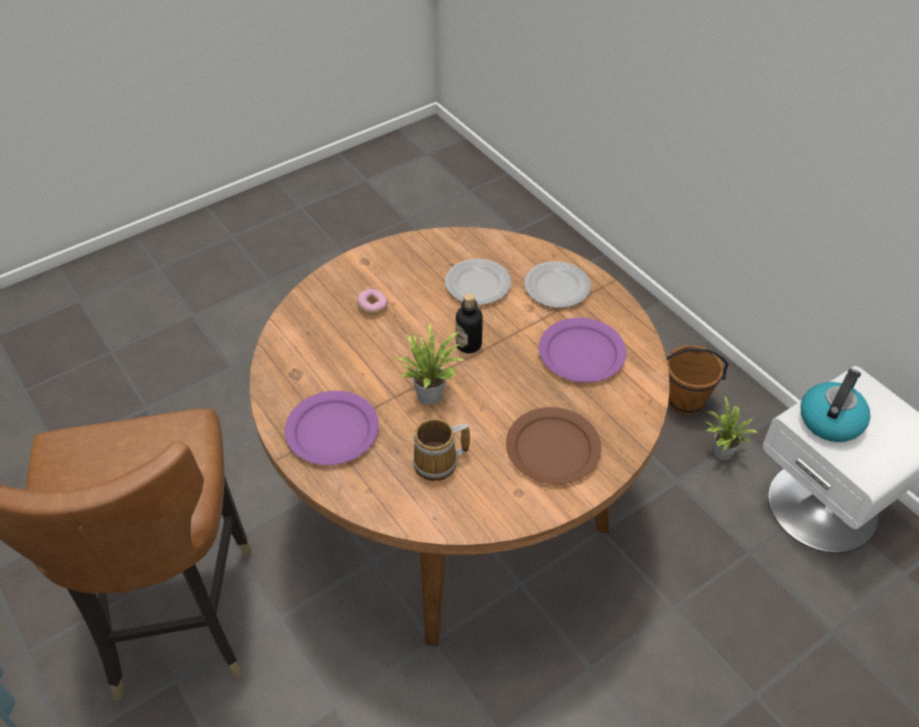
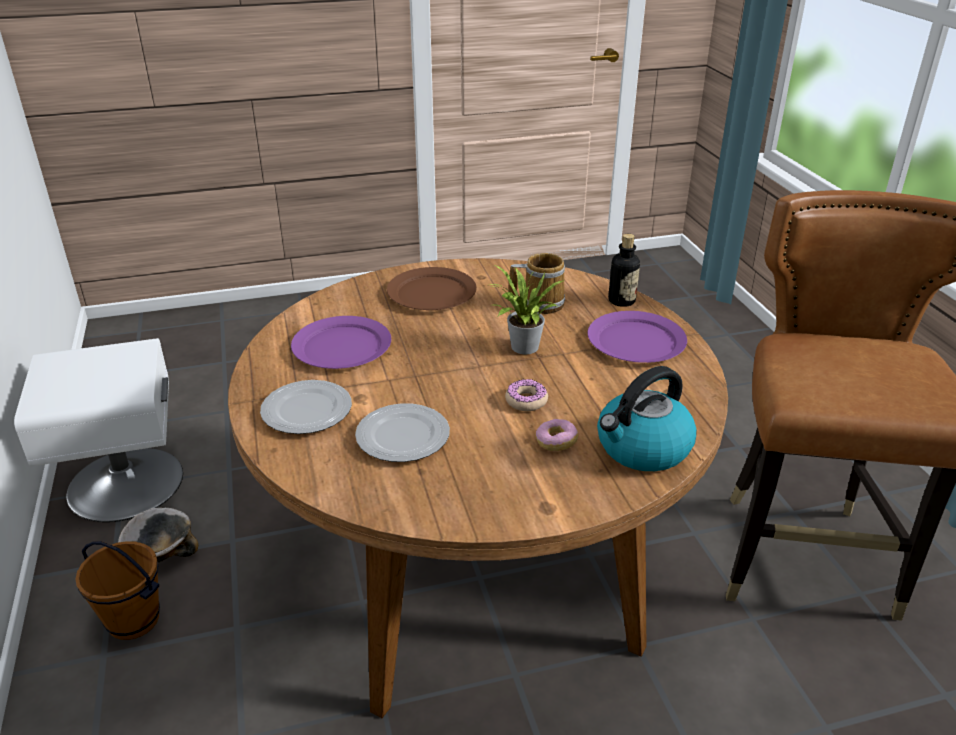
camera: 160 degrees left, 15 degrees down
bottle [456,293,483,353] -> bottle moved to [608,234,640,307]
potted plant [706,395,758,460] -> bowl [118,508,198,562]
kettle [801,369,870,442] -> kettle moved to [597,366,697,471]
none -> donut [505,379,548,411]

